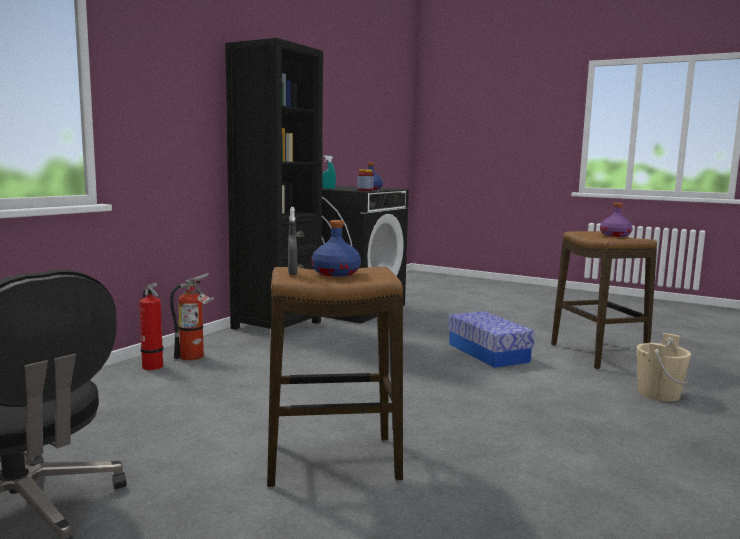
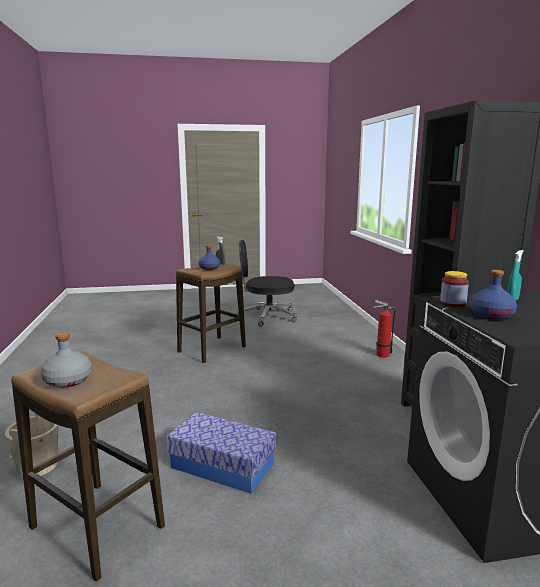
camera: 140 degrees right, 5 degrees up
fire extinguisher [170,273,214,361] -> none
purple bottle [600,203,633,237] -> grey bottle [41,332,92,388]

